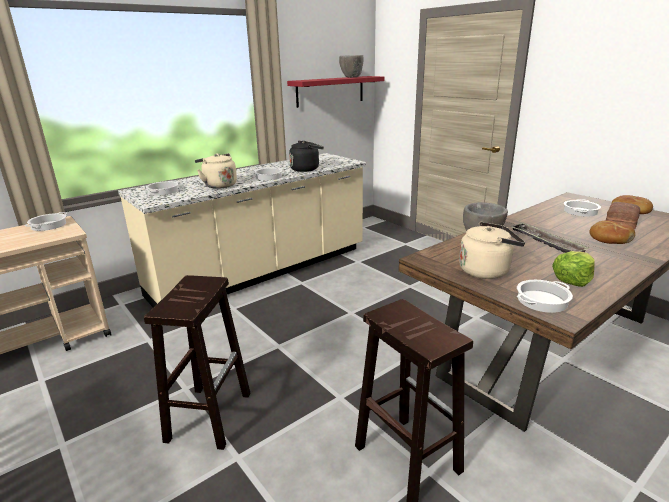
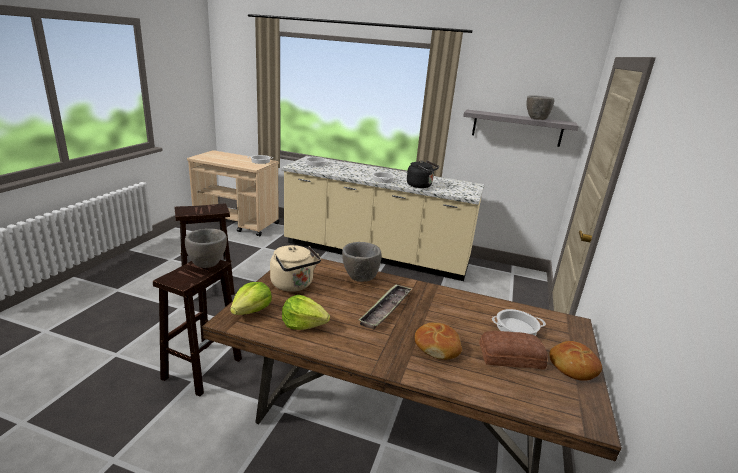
camera: 55 degrees right, 0 degrees up
beige kettle [195,153,237,189] -> none
red shelf [287,76,384,108] -> grey shelf [463,110,579,147]
cooking pot [517,280,573,313] -> lettuce [230,282,272,315]
none -> grey bowl [185,229,227,268]

